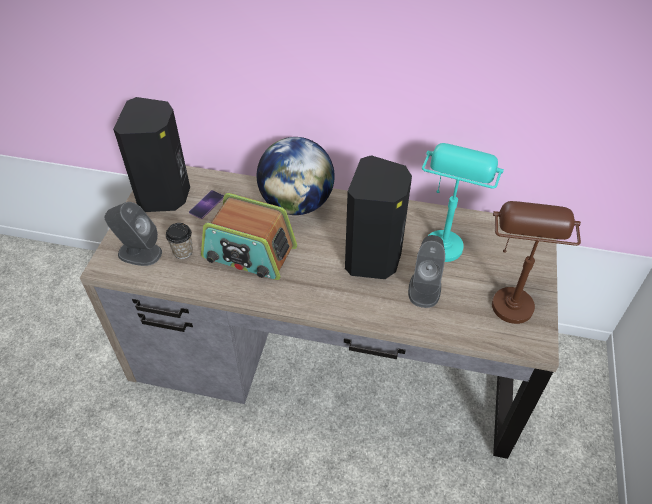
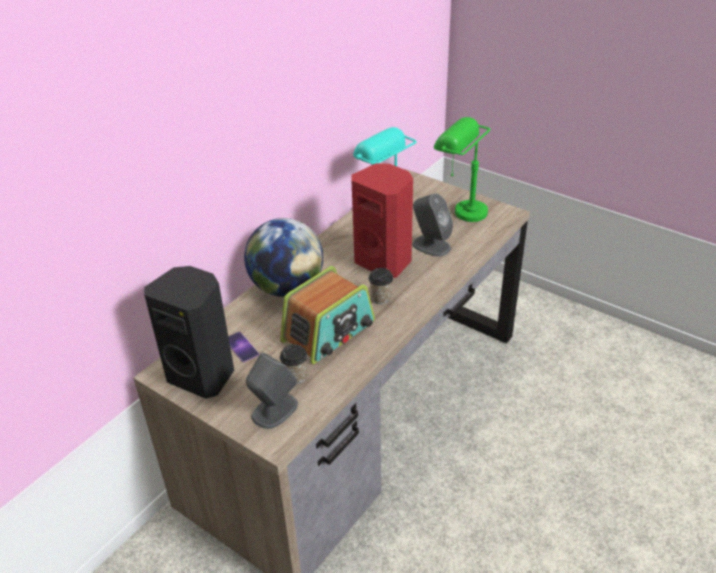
camera: 65 degrees left, 10 degrees down
black speaker [345,155,412,279] -> red speaker [351,163,413,278]
brown table lamp [492,201,581,324] -> green table lamp [434,117,490,222]
none -> cup [369,268,393,304]

